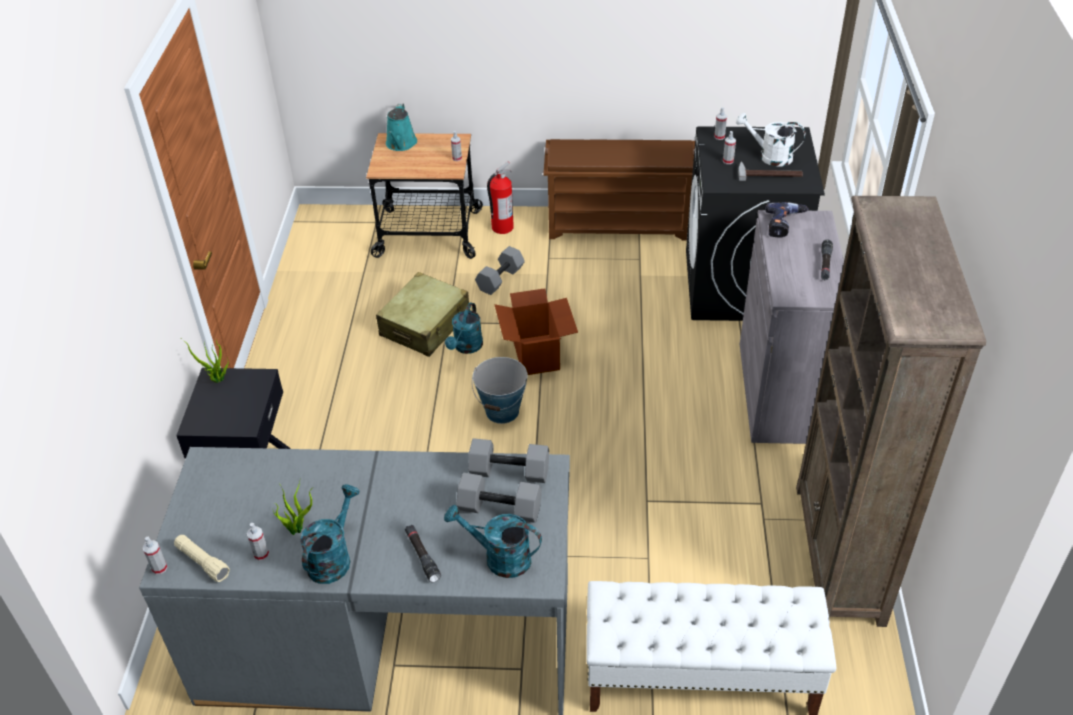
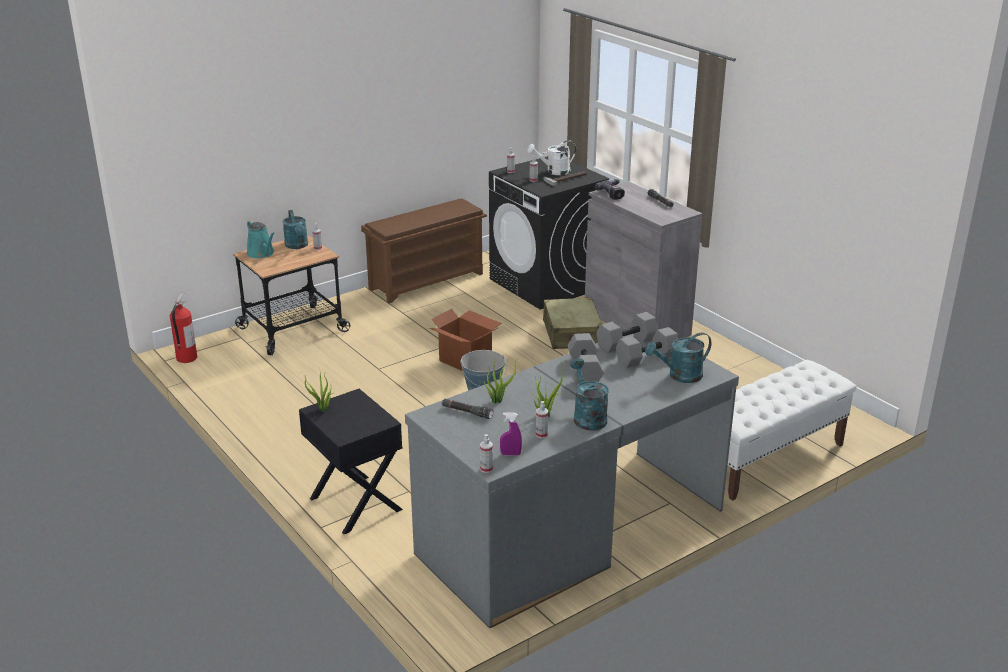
camera: 40 degrees left, 15 degrees down
beige flashlight [174,535,230,582] -> purple spray bottle [500,412,522,456]
beige suitcase [376,272,469,357] -> beige suitcase moved to [543,297,602,349]
black flashlight [405,525,441,582] -> black flashlight moved to [442,399,493,419]
turquoise watering can [445,302,483,354] -> turquoise watering can moved to [283,210,308,249]
grey dumbbell [475,246,525,295] -> grey dumbbell moved to [568,333,604,382]
fire extinguisher [487,161,514,234] -> fire extinguisher moved to [170,293,197,363]
brown bookcase [796,196,986,627] -> none
none -> potted plant [483,356,517,403]

